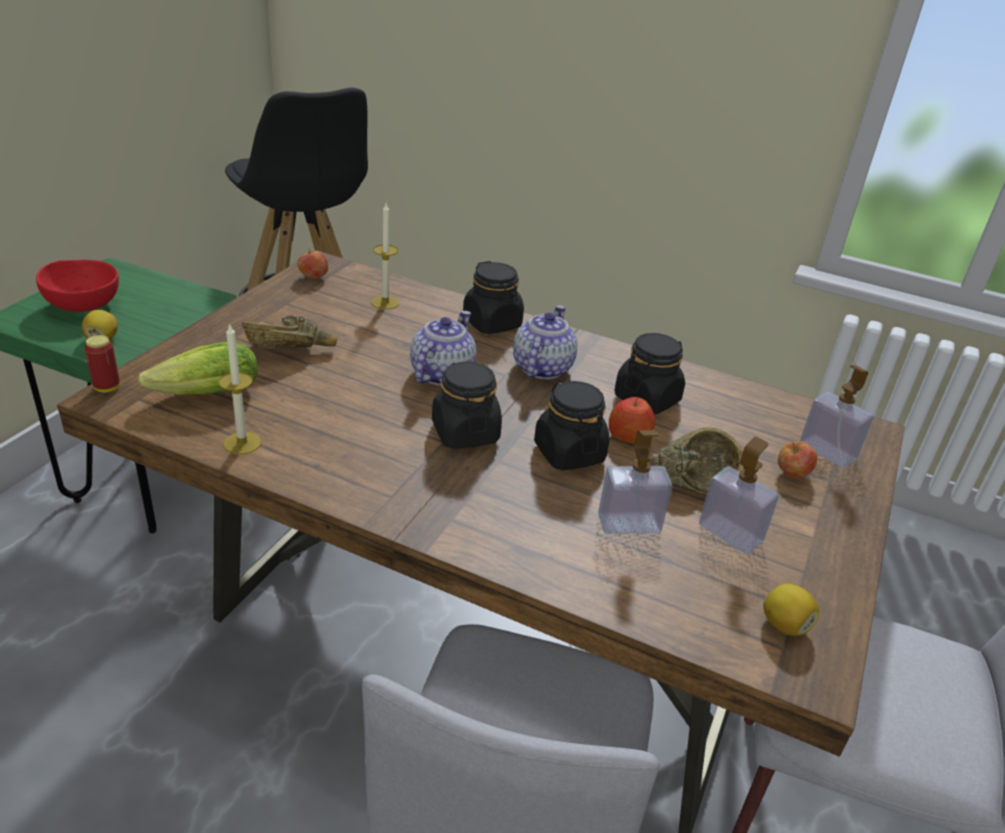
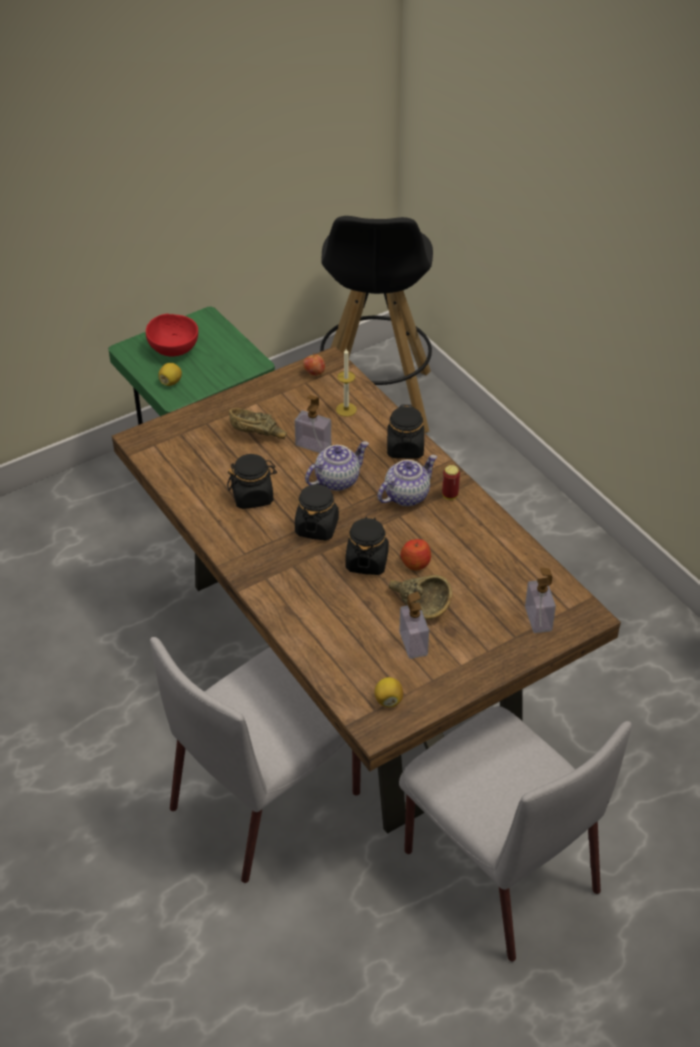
camera: 35 degrees right, 10 degrees up
can [85,335,120,392] -> can moved to [442,465,460,500]
lettuce [138,342,258,395] -> none
candle [219,323,261,454] -> none
soap dispenser [598,430,672,534] -> soap dispenser moved to [295,395,331,453]
black jar [615,333,685,415] -> black jar moved to [227,454,277,509]
apple [778,441,817,478] -> none

